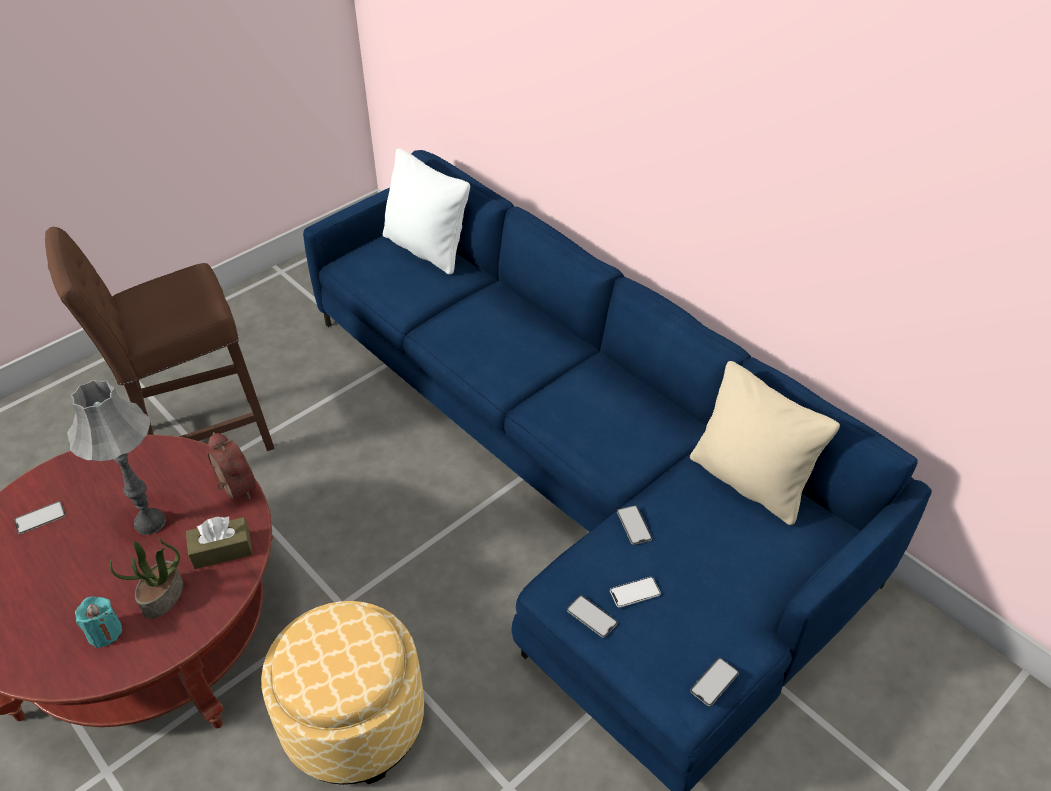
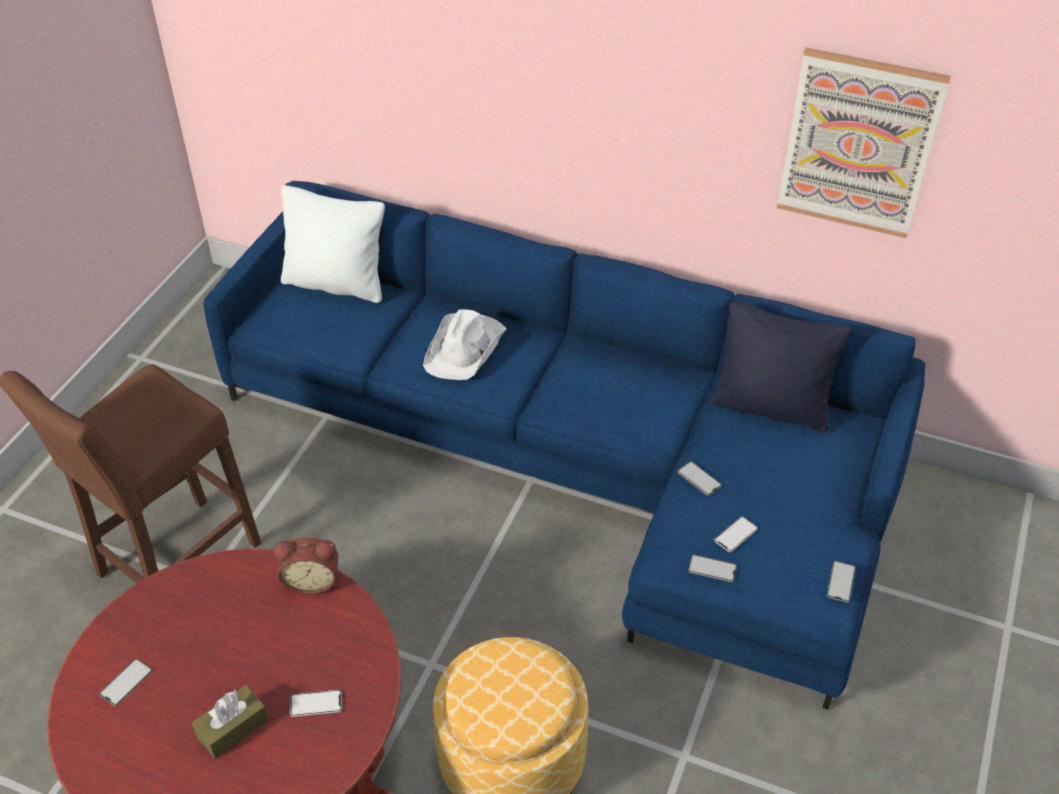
camera: 25 degrees left, 0 degrees up
grey table lamp [67,380,166,535] -> none
turquoise candle [75,596,122,648] -> none
potted plant [110,537,183,619] -> phone [290,690,342,717]
brown tissue box [186,516,253,569] -> brown tissue box moved to [192,685,269,759]
alarm clock [207,432,256,500] -> alarm clock turned 150 degrees clockwise [274,537,338,594]
beige pillow [690,361,840,525] -> black pillow [710,301,851,433]
none -> white hat [423,309,507,380]
none -> picture [777,47,951,238]

